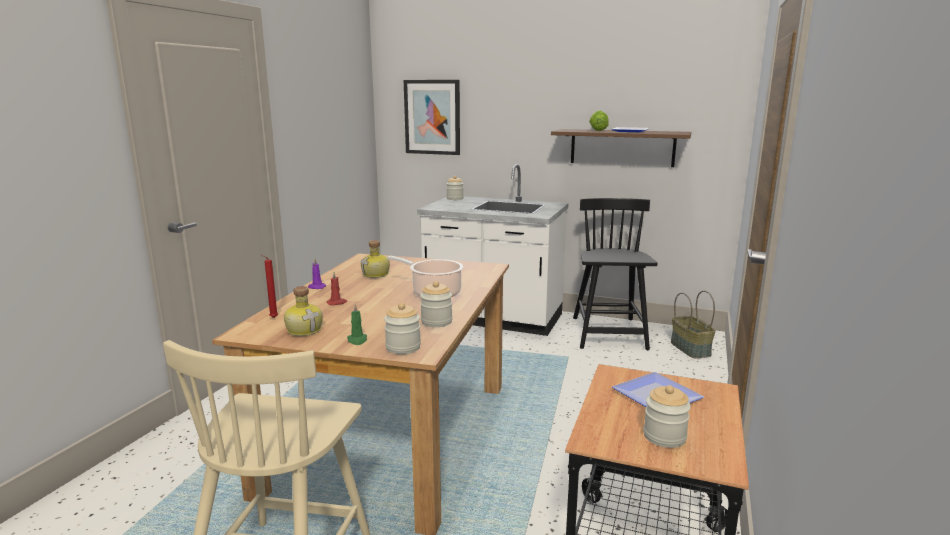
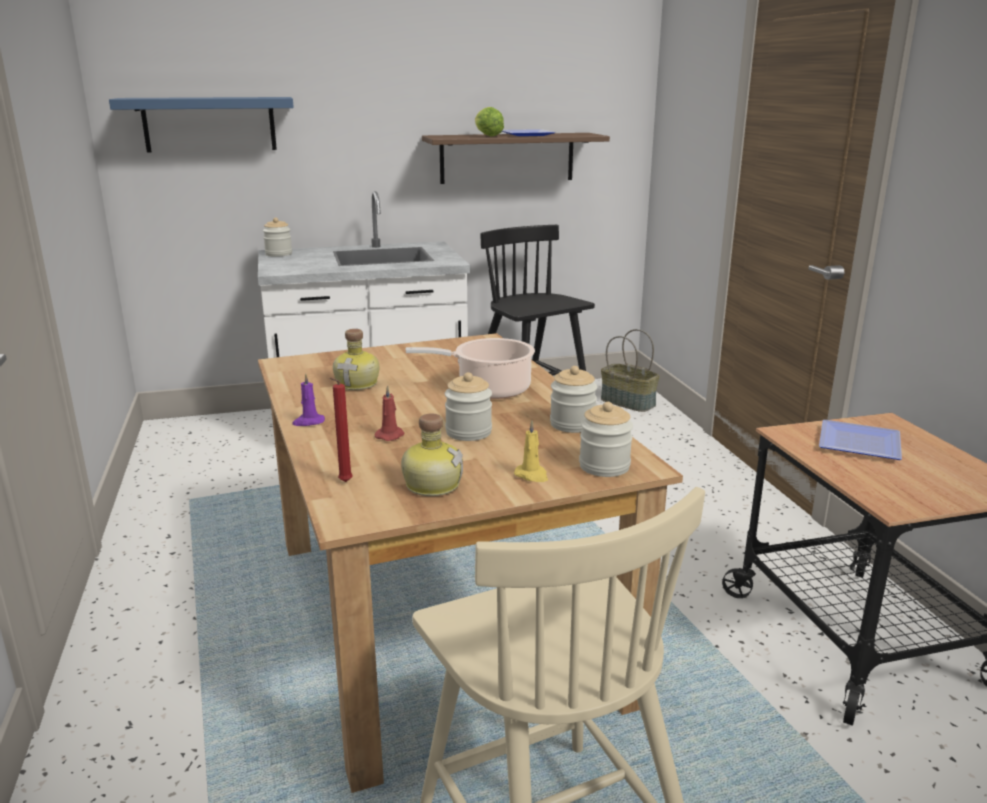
camera: 35 degrees left, 5 degrees up
green candle [347,304,367,345] -> yellow candle [514,421,548,482]
picture [404,80,460,155] -> blue shelf [109,97,294,152]
jar [644,385,691,448] -> jar moved to [445,372,492,441]

